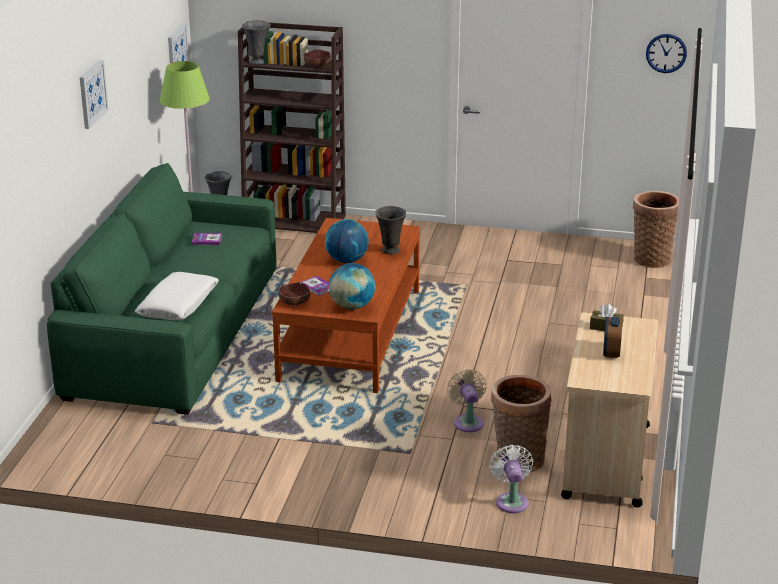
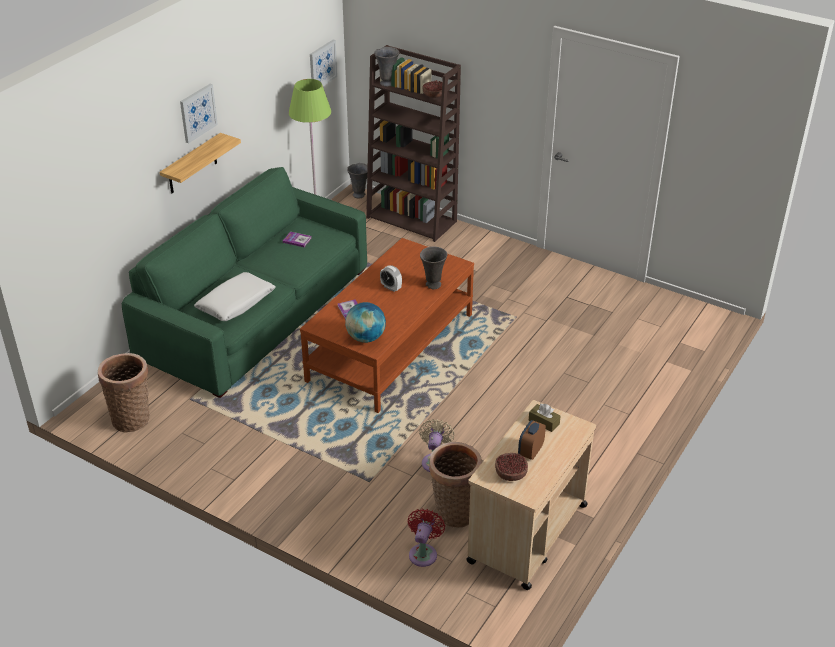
camera: 20 degrees right, 10 degrees up
bowl [278,282,310,305] -> bowl moved to [495,453,528,481]
globe [325,219,369,263] -> alarm clock [380,265,402,292]
white fan [490,445,533,513] -> red fan [408,509,445,567]
basket [633,191,679,268] -> basket moved to [98,353,150,432]
wall clock [646,34,687,73] -> none
none -> shelf [160,133,241,193]

